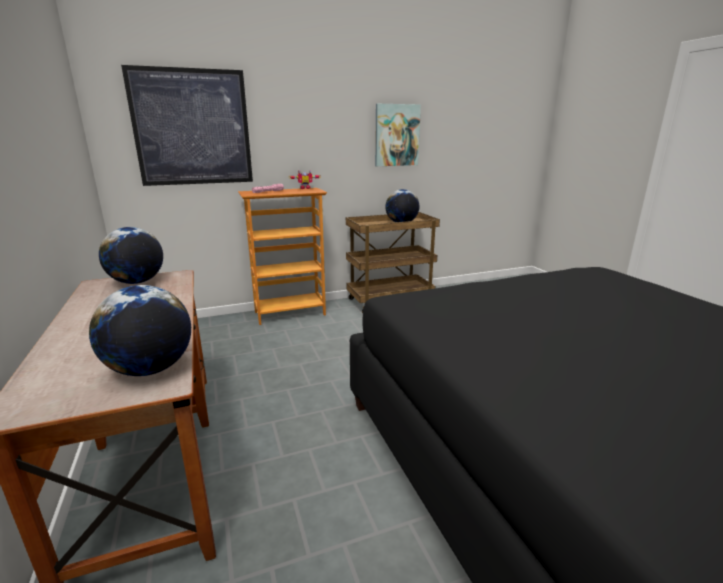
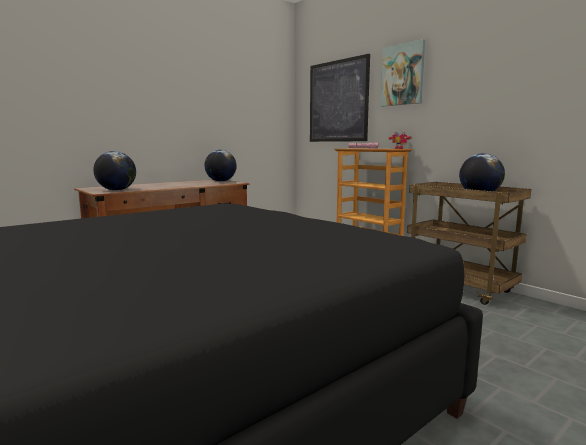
camera: 70 degrees right, 10 degrees down
picture [375,104,421,166] -> picture moved to [381,39,425,106]

